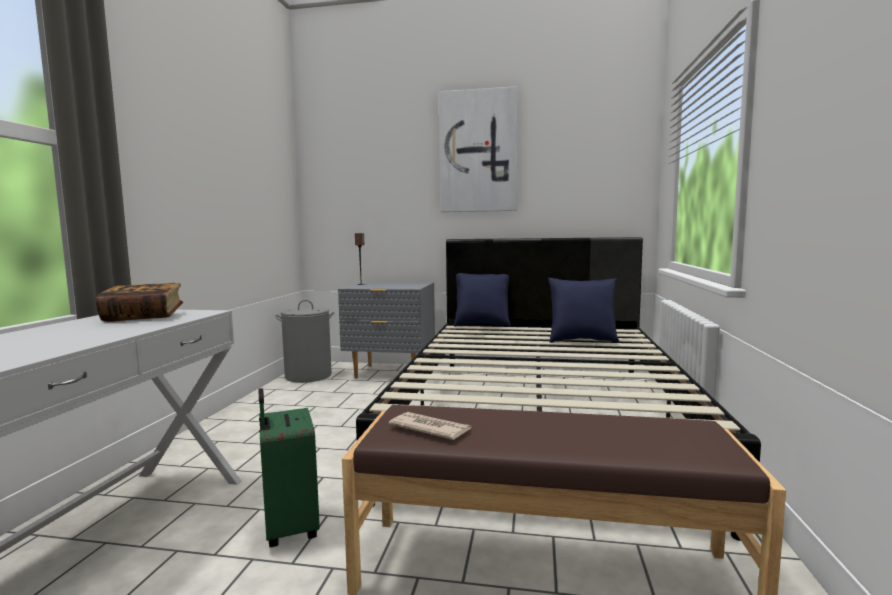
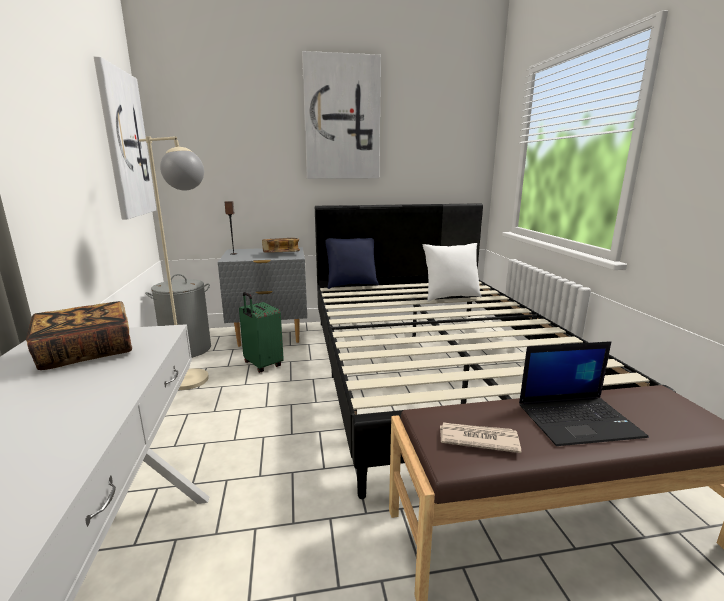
camera: 20 degrees left, 10 degrees up
green suitcase [258,388,320,547] -> green suitcase moved to [239,292,284,373]
blue pillow [548,278,620,343] -> white pillow [422,243,482,301]
none -> picture [94,56,156,219]
none -> beige floor lamp [139,136,209,390]
none -> book [262,238,300,252]
none -> laptop [519,341,649,446]

